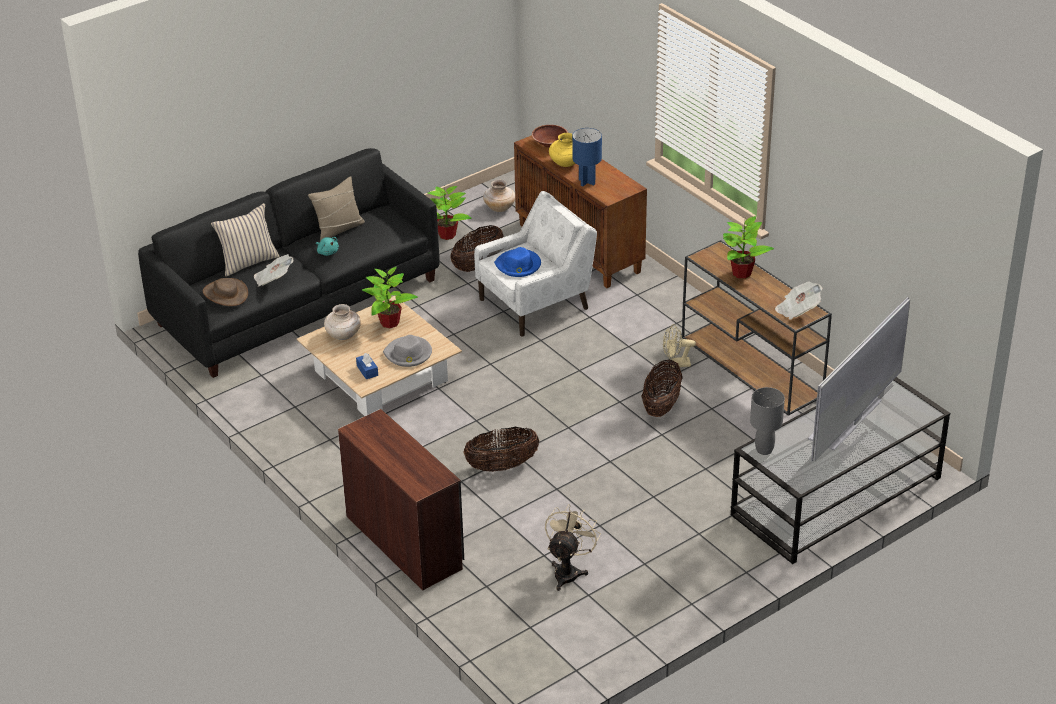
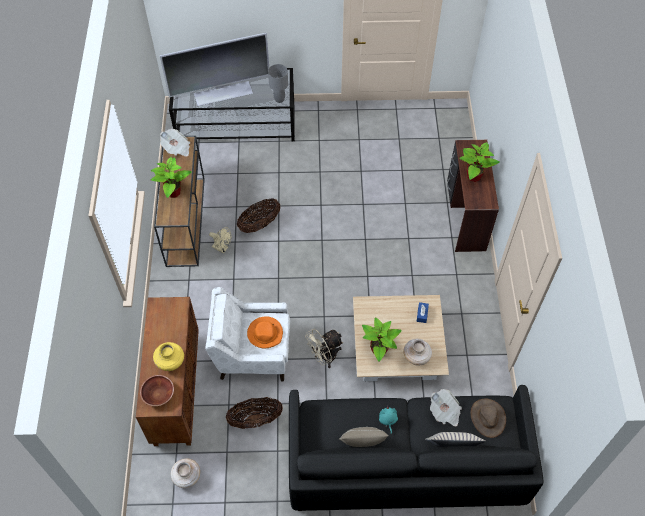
camera: 145 degrees left, 20 degrees up
grey hat [383,335,432,367] -> none
potted plant [428,186,472,240] -> potted plant moved to [459,142,500,182]
basket [463,427,540,472] -> none
blue hat [494,247,541,277] -> orange hat [247,316,283,348]
beige fan [545,504,601,591] -> beige fan moved to [305,329,343,368]
blue table lamp [572,128,602,186] -> none

